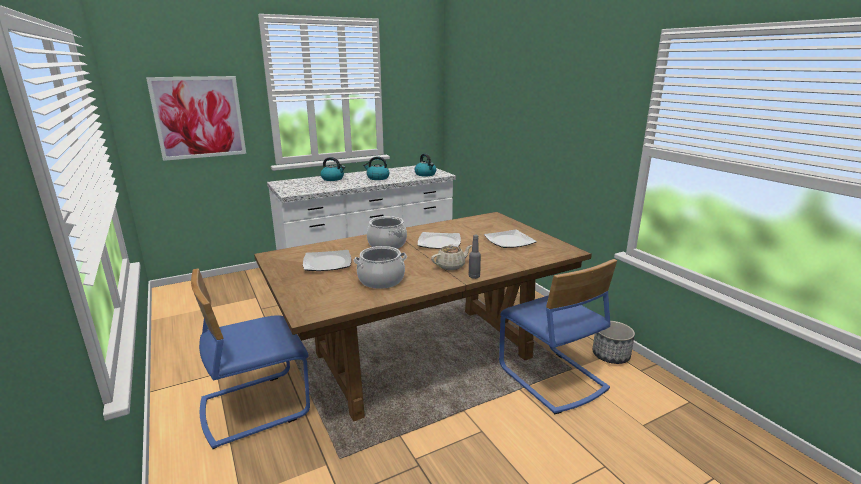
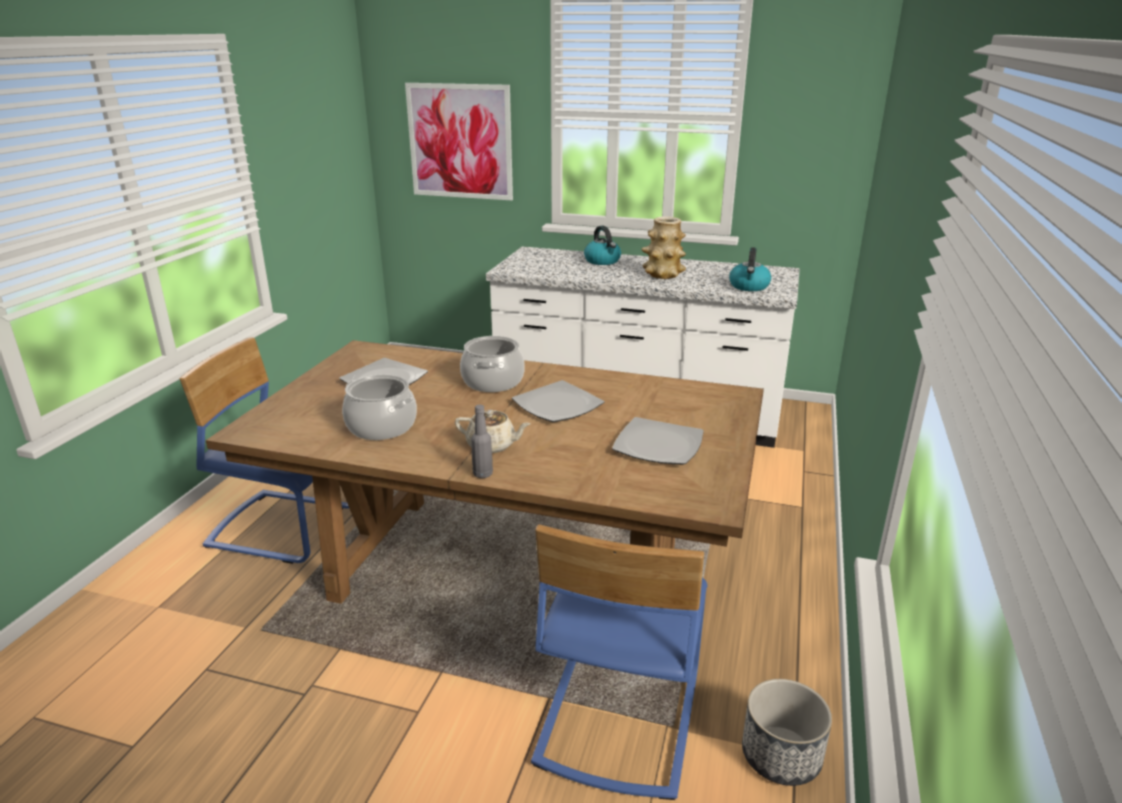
camera: 45 degrees right, 5 degrees up
kettle [363,156,390,180] -> vase [642,216,686,279]

